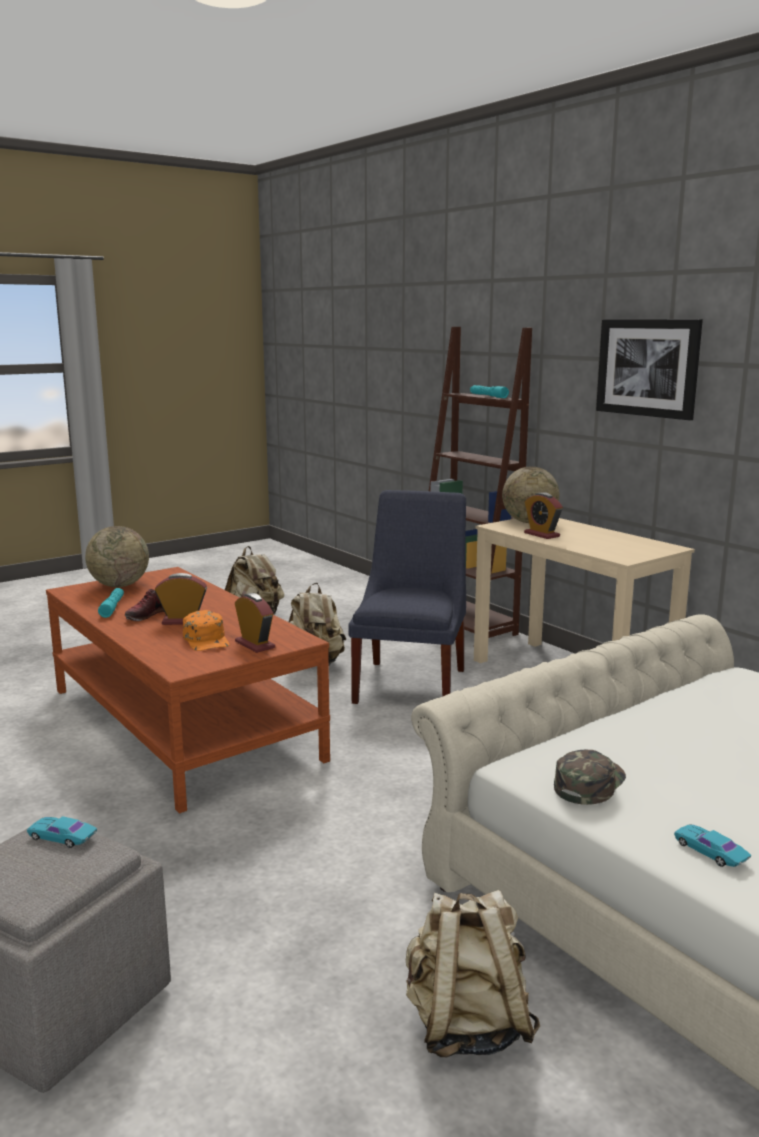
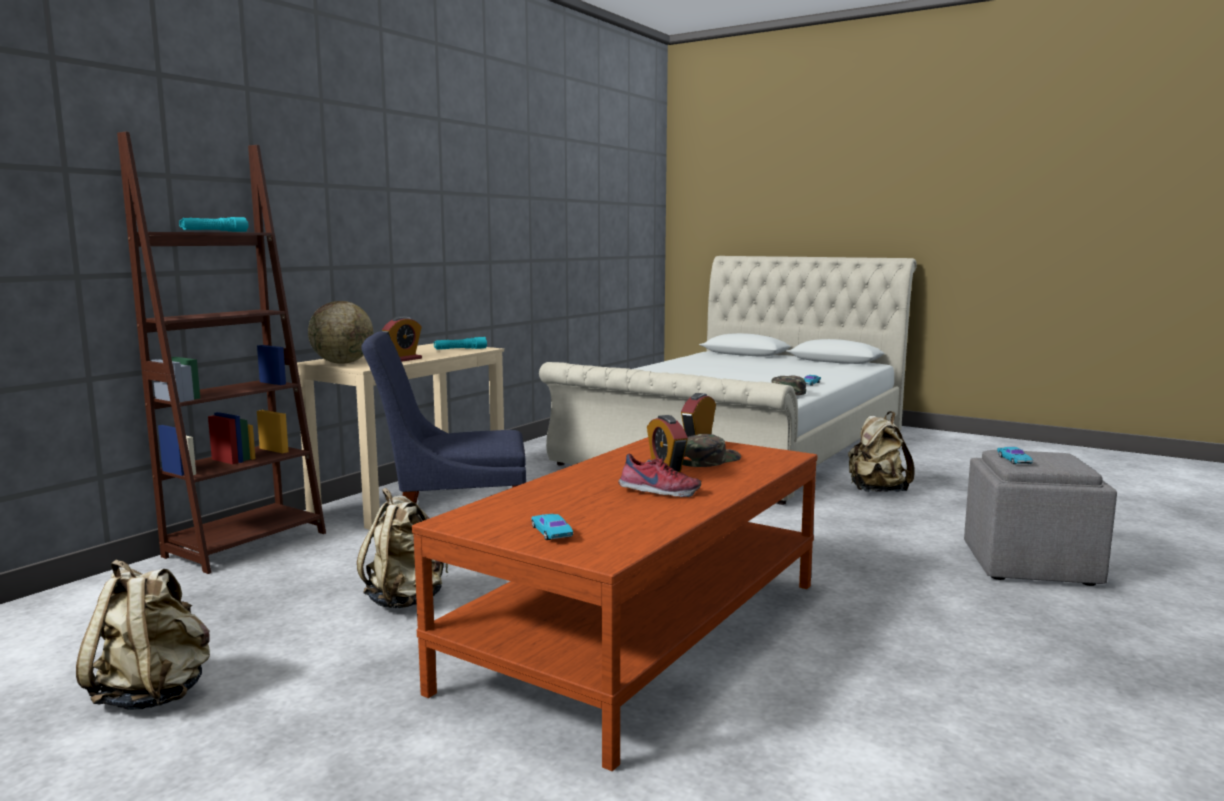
camera: 110 degrees left, 5 degrees down
globe [85,526,149,587] -> turquoise toy car [531,514,573,540]
turquoise flashlight [98,588,124,618] -> turquoise flashlight moved to [434,337,487,350]
orange cap [183,610,230,651] -> green cap [682,434,741,467]
picture [596,319,703,420] -> none

